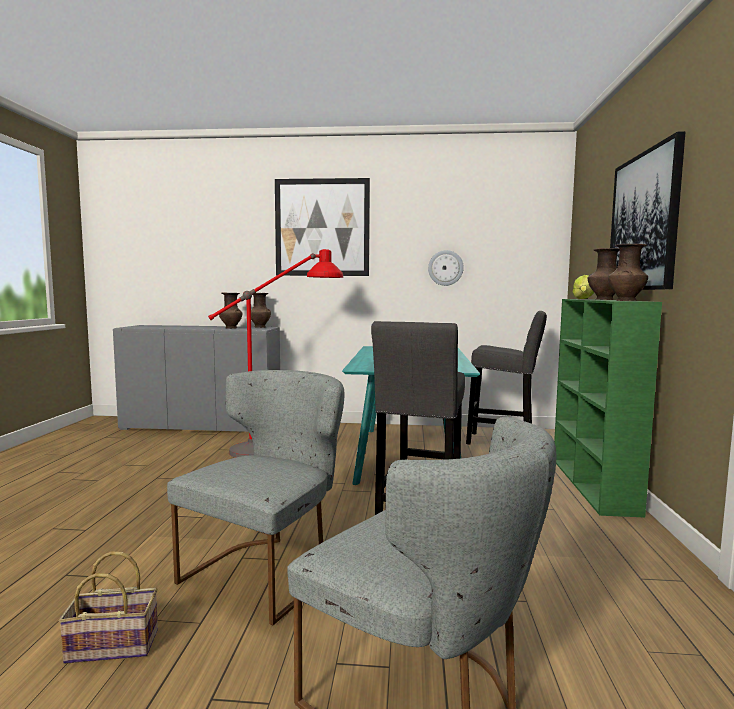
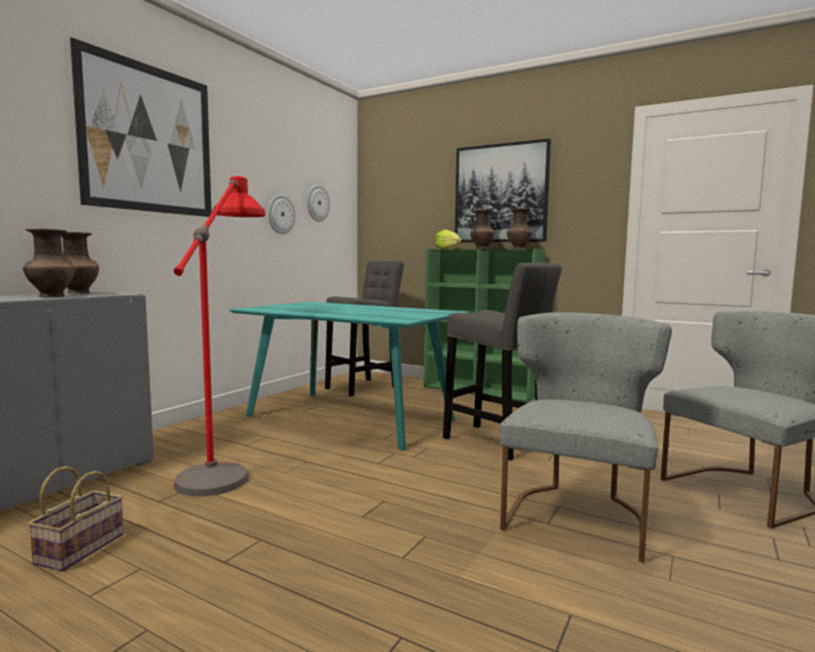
camera: 65 degrees left, 0 degrees up
basket [59,551,158,664] -> basket moved to [28,466,124,571]
grey chair [167,370,344,625] -> grey chair turned 60 degrees clockwise [500,312,672,562]
none -> wall clock [307,185,330,222]

